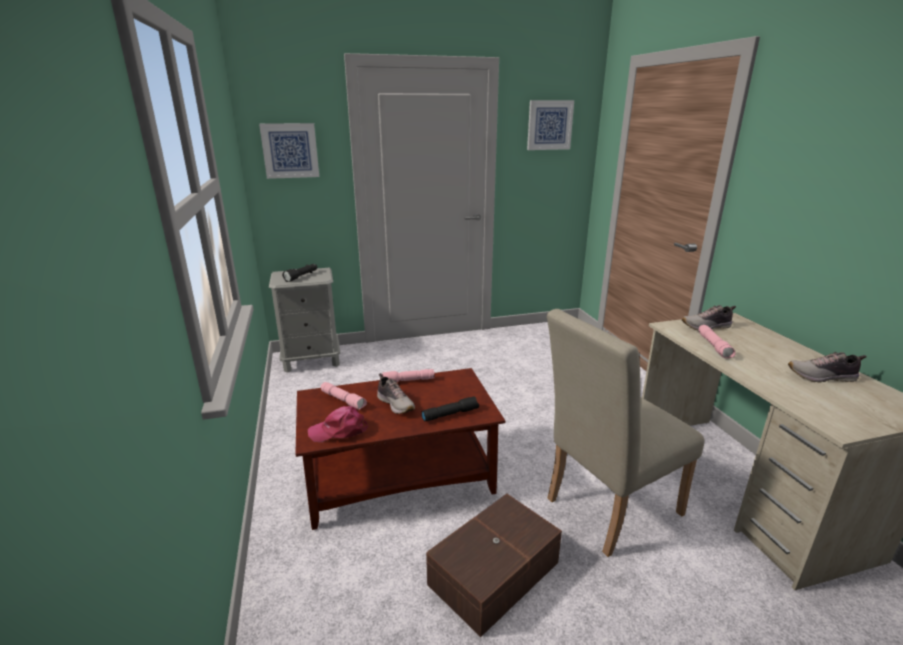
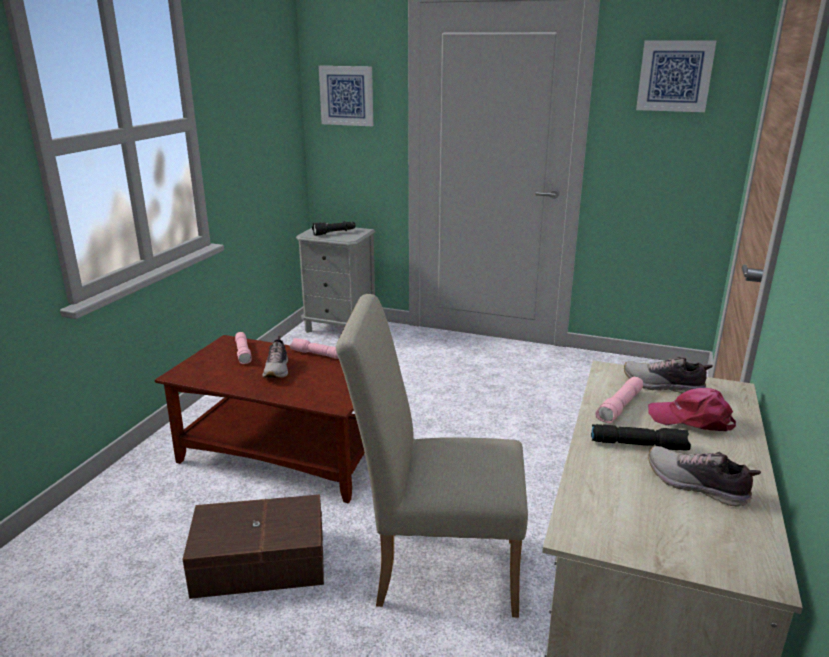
camera: 35 degrees right, 0 degrees up
pink cap [308,406,368,442] -> pink cap moved to [648,388,736,431]
black flashlight [421,396,479,422] -> black flashlight moved to [591,424,691,450]

